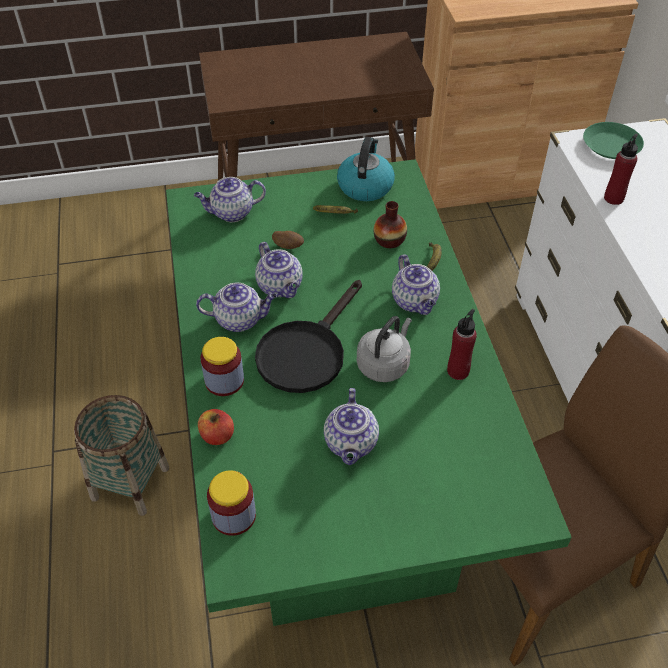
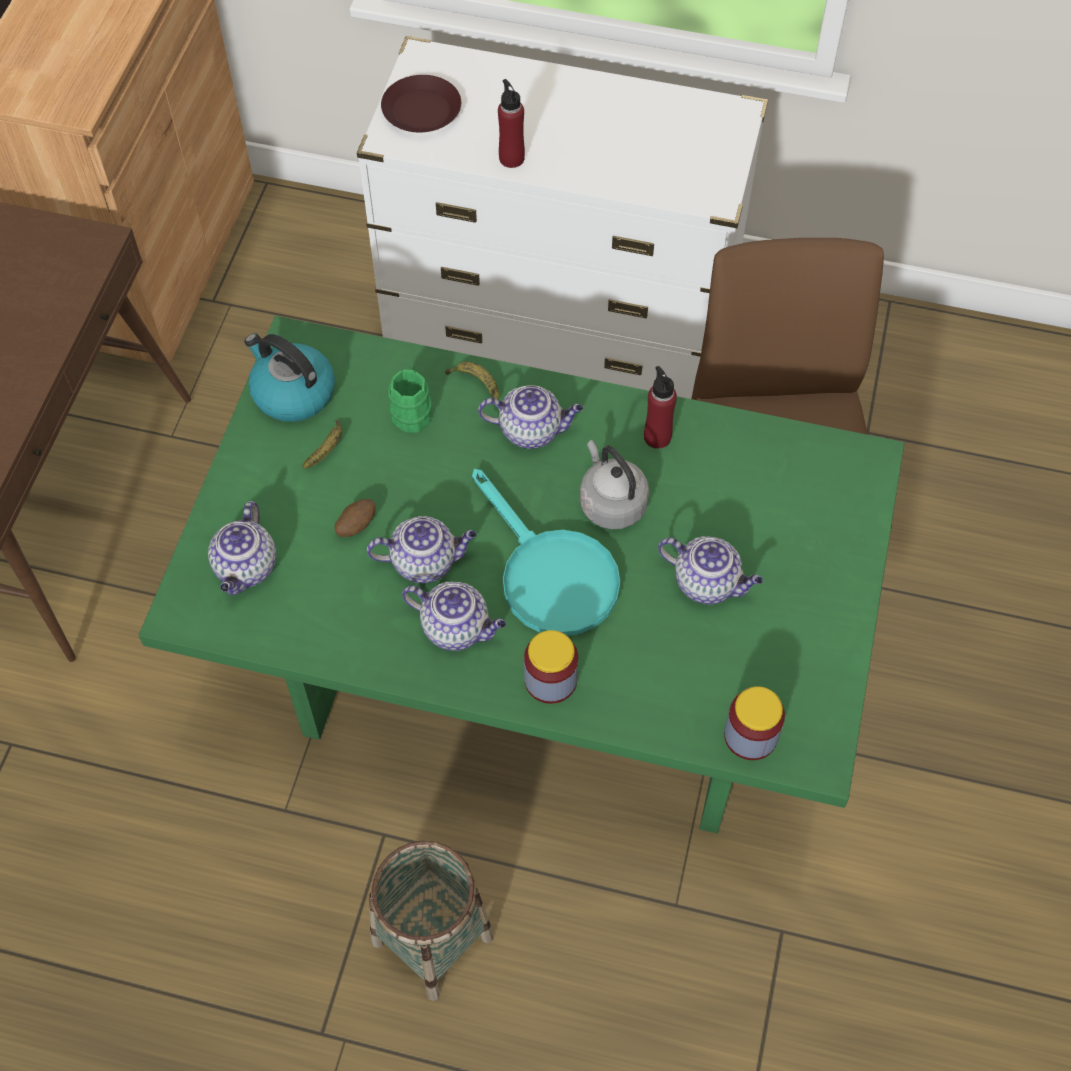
camera: 65 degrees left, 10 degrees up
teapot [196,282,277,332] -> teapot turned 90 degrees clockwise [402,582,506,651]
apple [198,409,234,445] -> none
black frying pan [255,280,362,393] -> turquoise frying pan [472,469,620,636]
vase [374,201,407,248] -> green mug [388,366,432,433]
green plate [583,122,644,159] -> brown plate [381,75,461,132]

